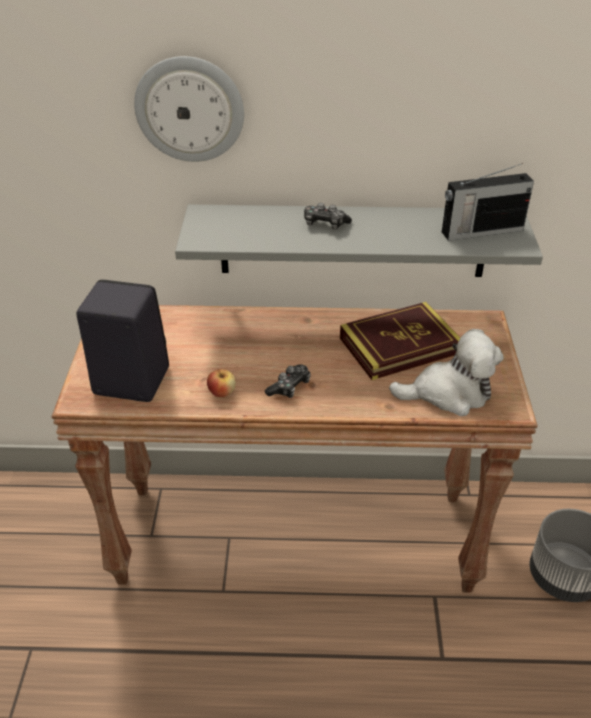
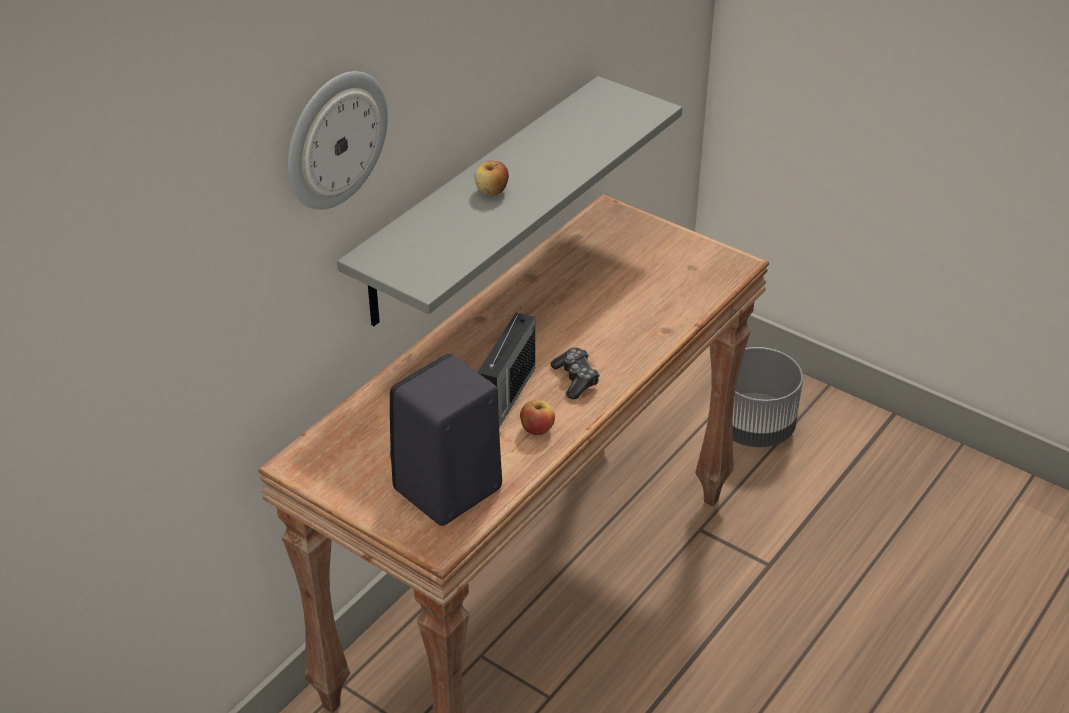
camera: 55 degrees left, 0 degrees up
game controller [304,203,352,230] -> apple [475,161,509,196]
book [340,302,460,380] -> none
plush toy [389,329,504,416] -> none
radio [442,163,534,241] -> radio moved to [477,308,535,427]

